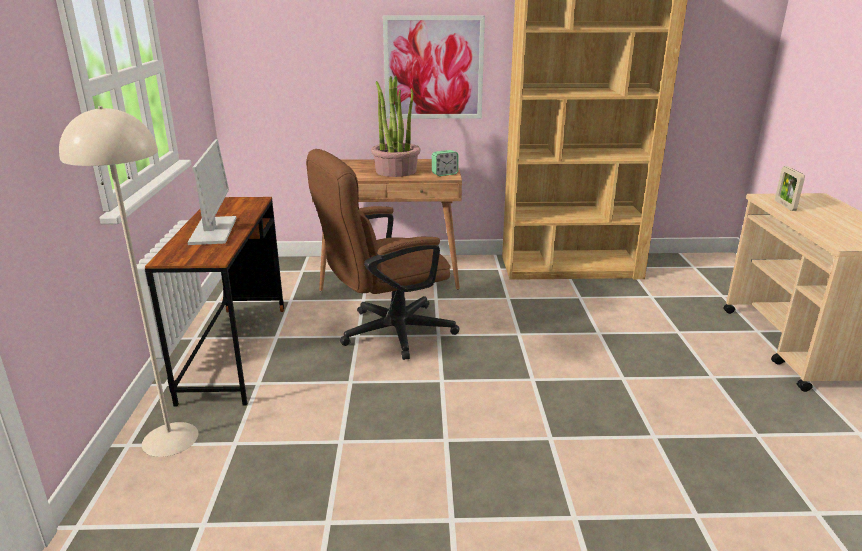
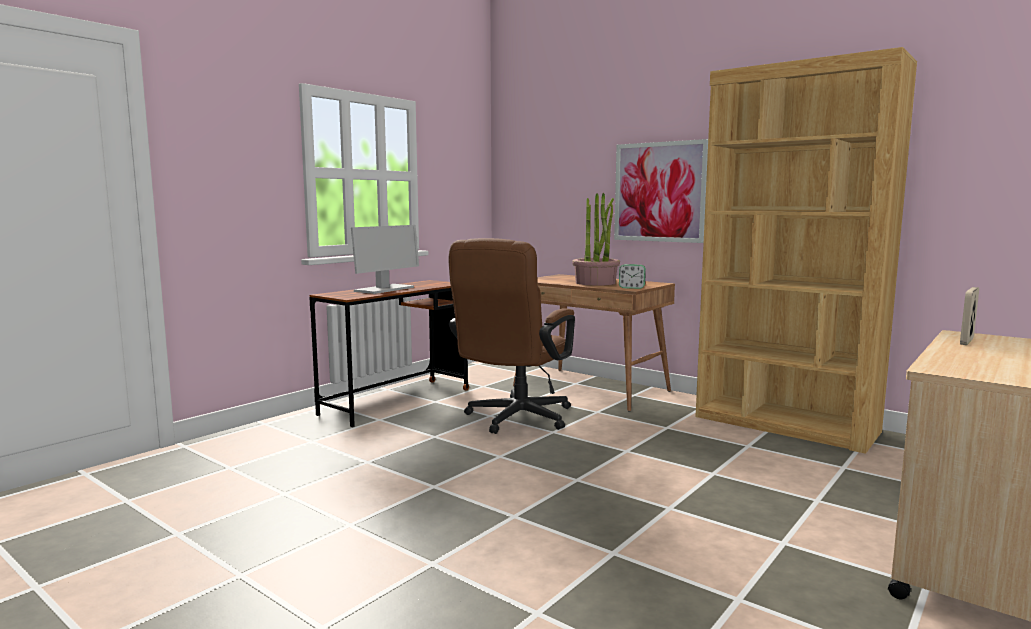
camera: 40 degrees right, 15 degrees down
beige floor lamp [59,106,198,457] -> none
brown office chair [306,149,460,360] -> brown office chair turned 75 degrees counterclockwise [449,238,575,434]

